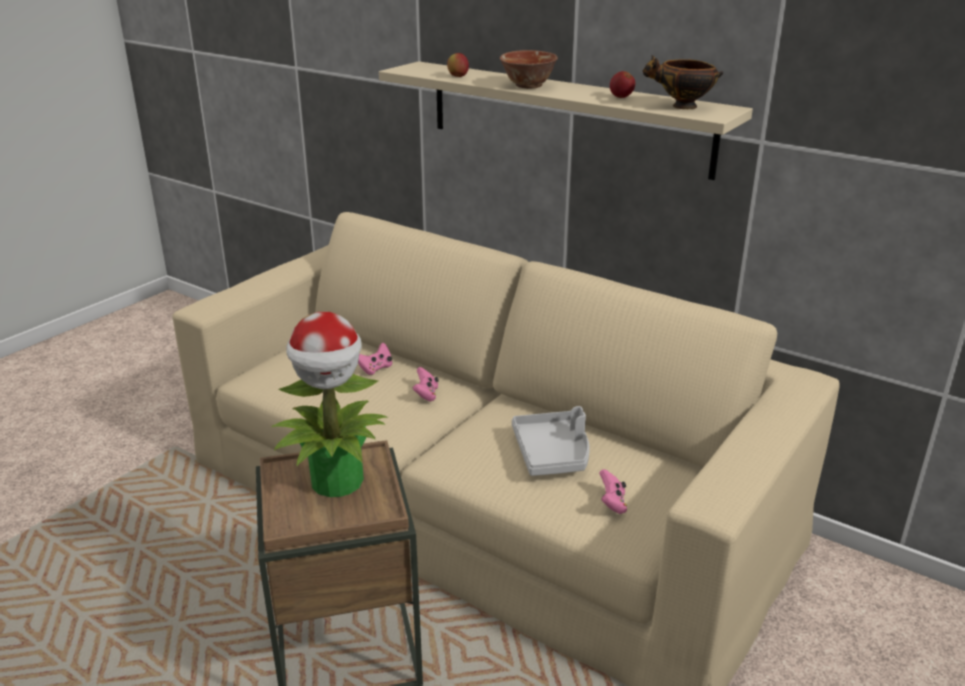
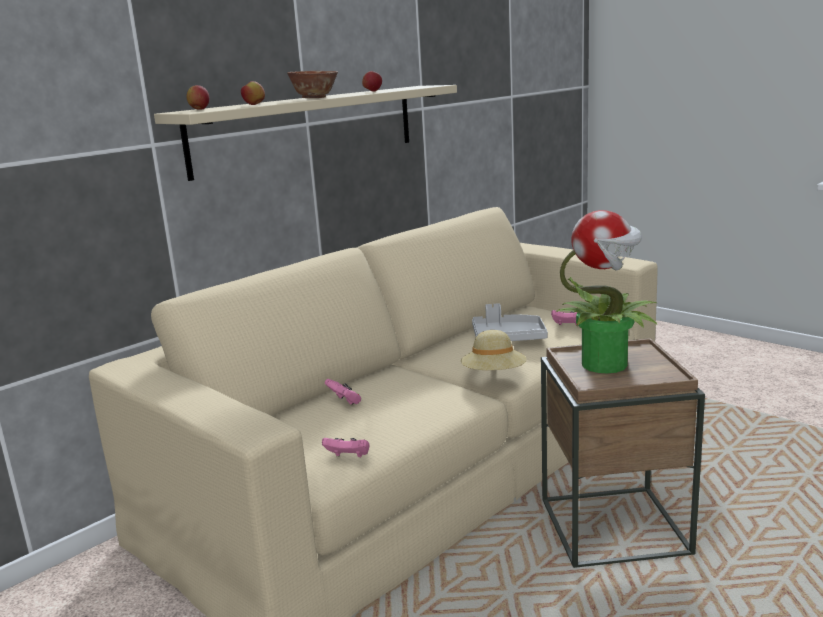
camera: 80 degrees left, 10 degrees down
pink game controller [412,367,439,401] -> pink game controller moved to [322,438,369,457]
bowl [643,55,723,109] -> none
none -> apple [186,85,210,110]
none -> beige hat [461,330,527,370]

